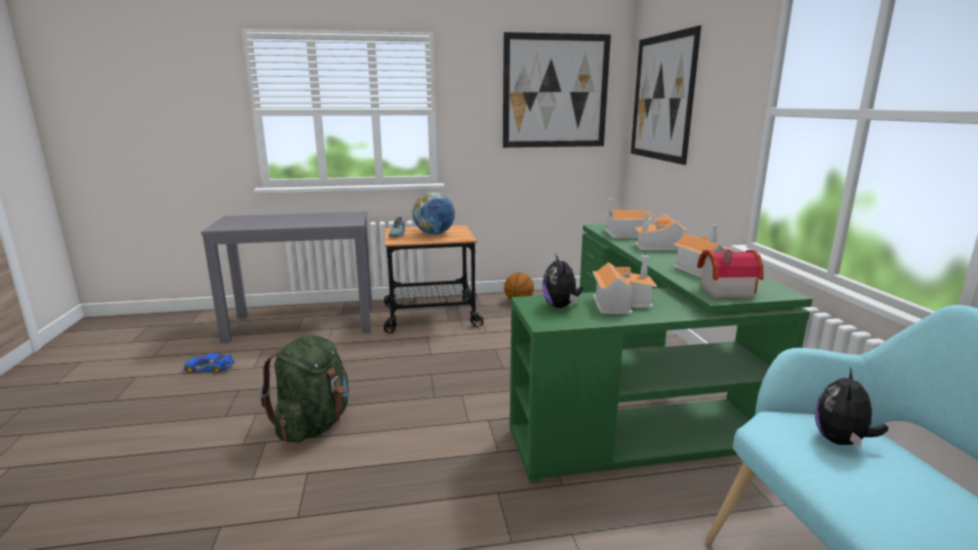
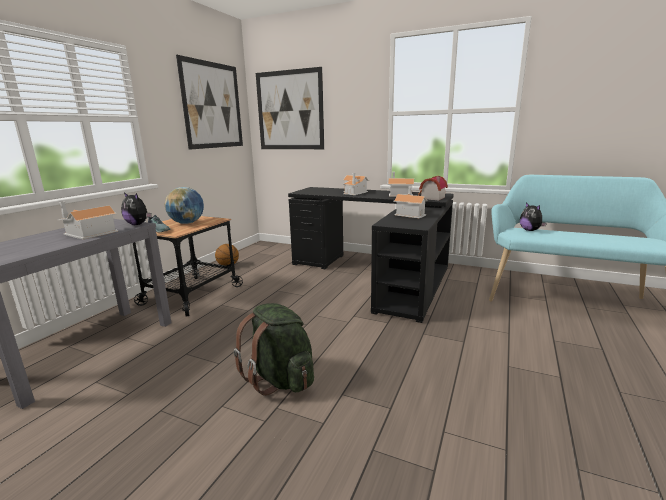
camera: 55 degrees left, 0 degrees up
toy car [184,353,235,373] -> none
green desk [510,222,813,483] -> black desk [288,187,454,323]
plush toy [542,253,583,308] -> plush toy moved to [121,192,152,225]
toy house [604,199,652,238] -> toy house moved to [57,202,118,239]

